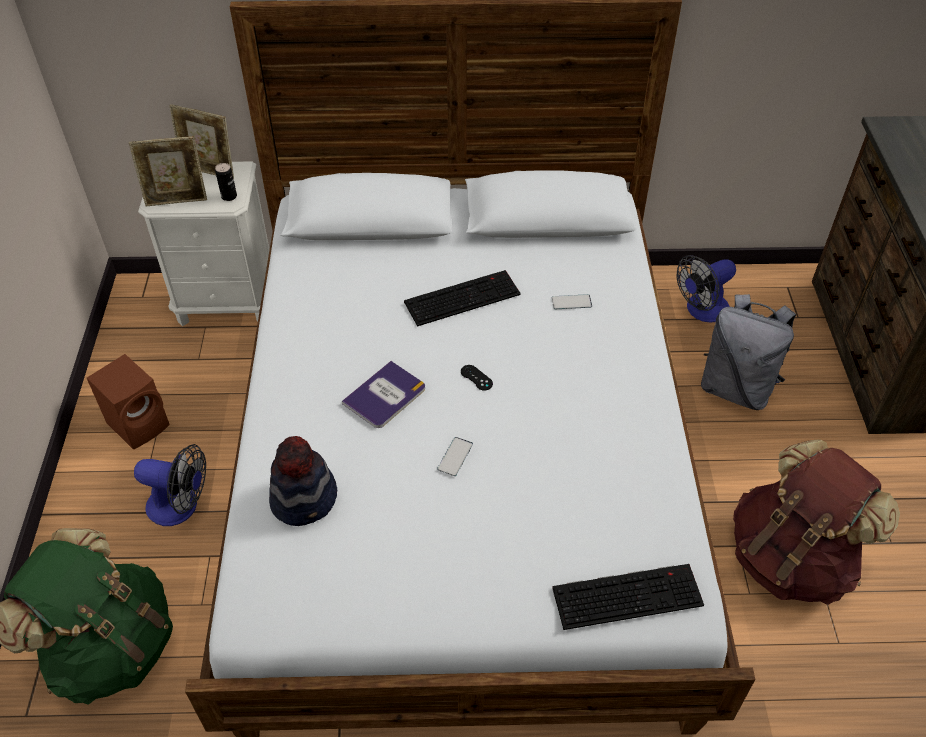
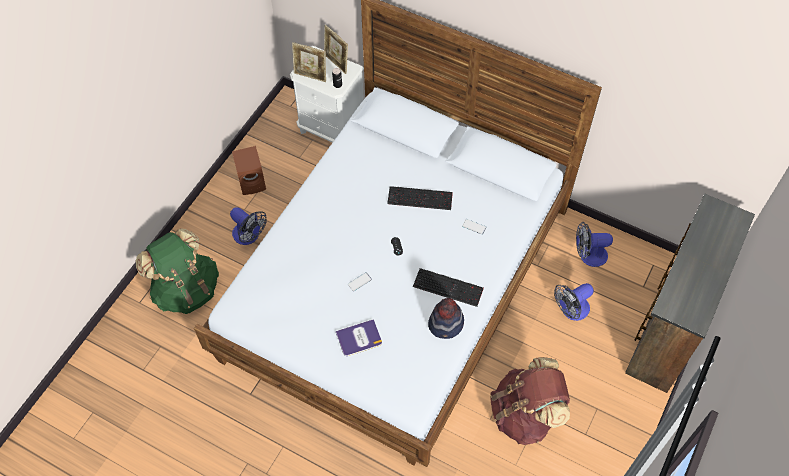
camera: 30 degrees right, 10 degrees up
hat [269,436,337,526] -> hat moved to [428,298,464,339]
book [342,361,425,428] -> book moved to [336,319,382,356]
keyboard [552,564,704,630] -> keyboard moved to [413,268,484,307]
grey backpack [701,294,796,410] -> fan [554,283,594,321]

